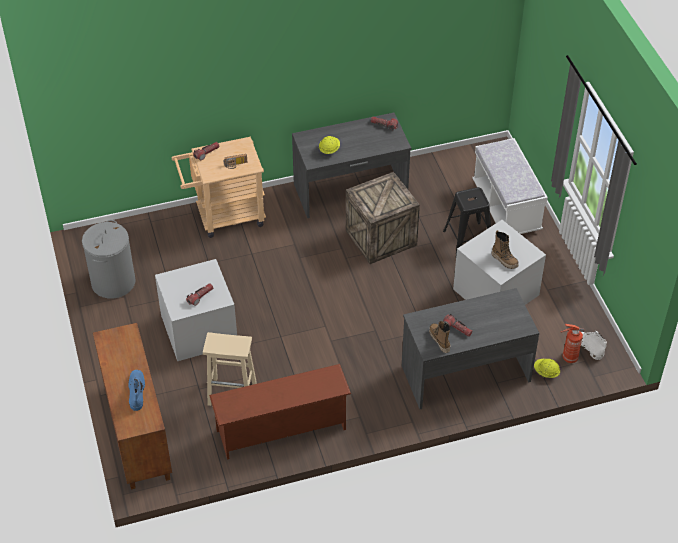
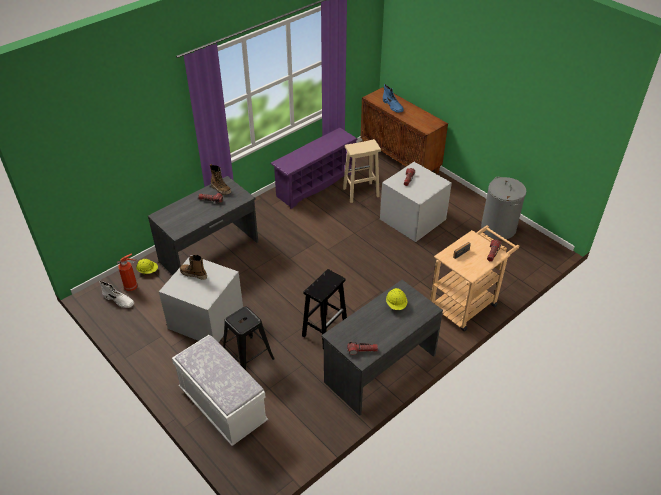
camera: 155 degrees right, 5 degrees down
brown shoe rack [209,364,351,460] -> purple shoe rack [271,128,358,209]
crate [346,172,420,264] -> black stool [302,269,347,349]

